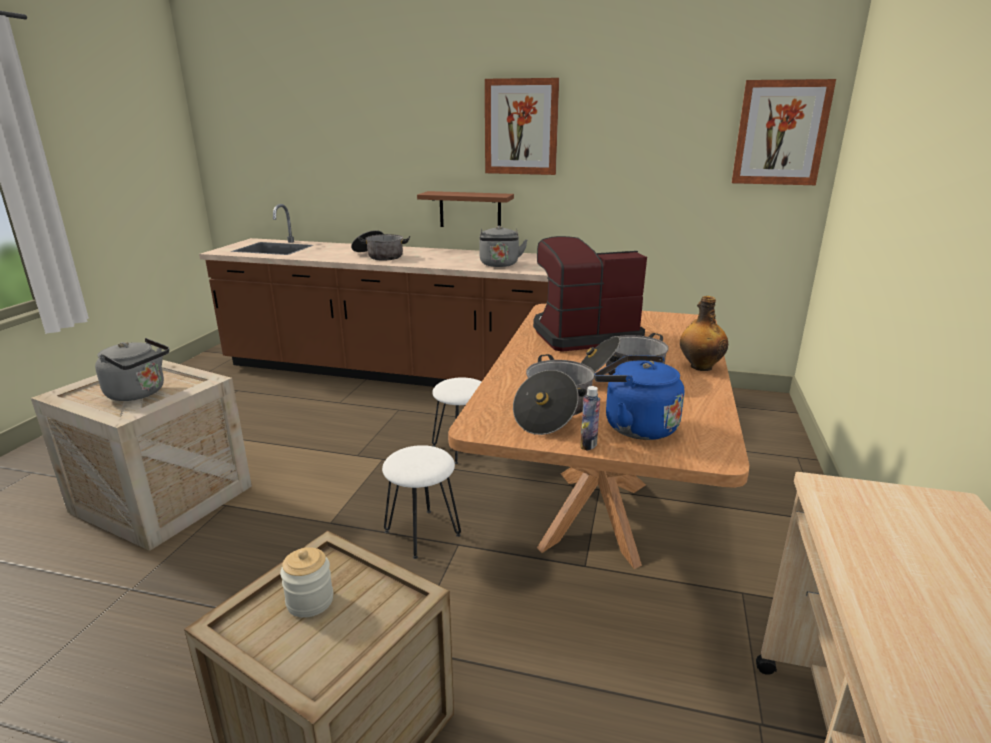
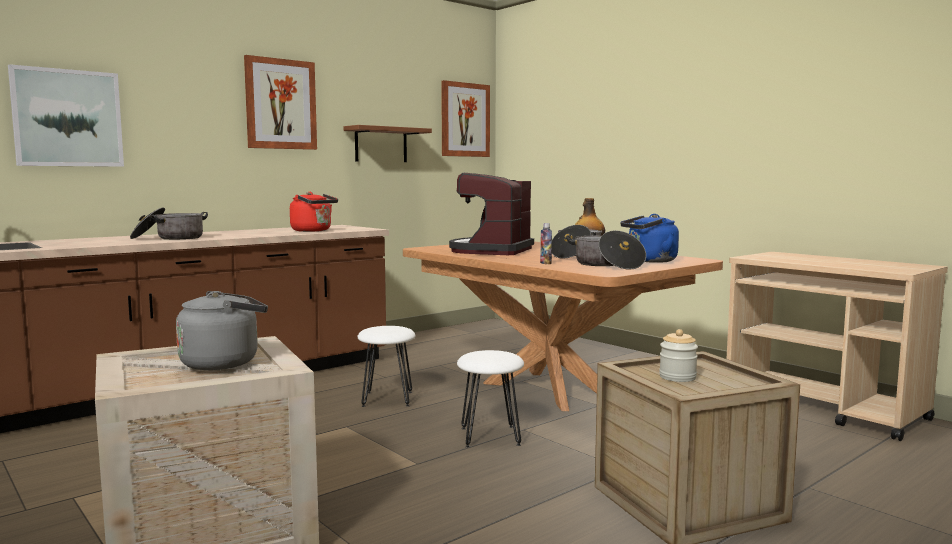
camera: 55 degrees left, 15 degrees down
brown shelf [417,191,514,227] -> brown shelf moved to [343,125,432,162]
grey kettle [479,226,528,267] -> red kettle [290,192,338,232]
bottle [580,386,600,451] -> bottle moved to [540,223,552,264]
none -> picture [8,64,124,167]

